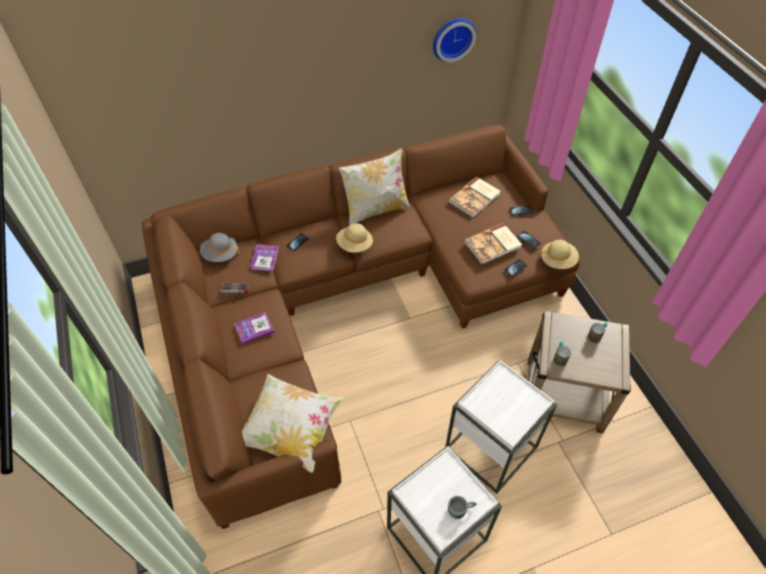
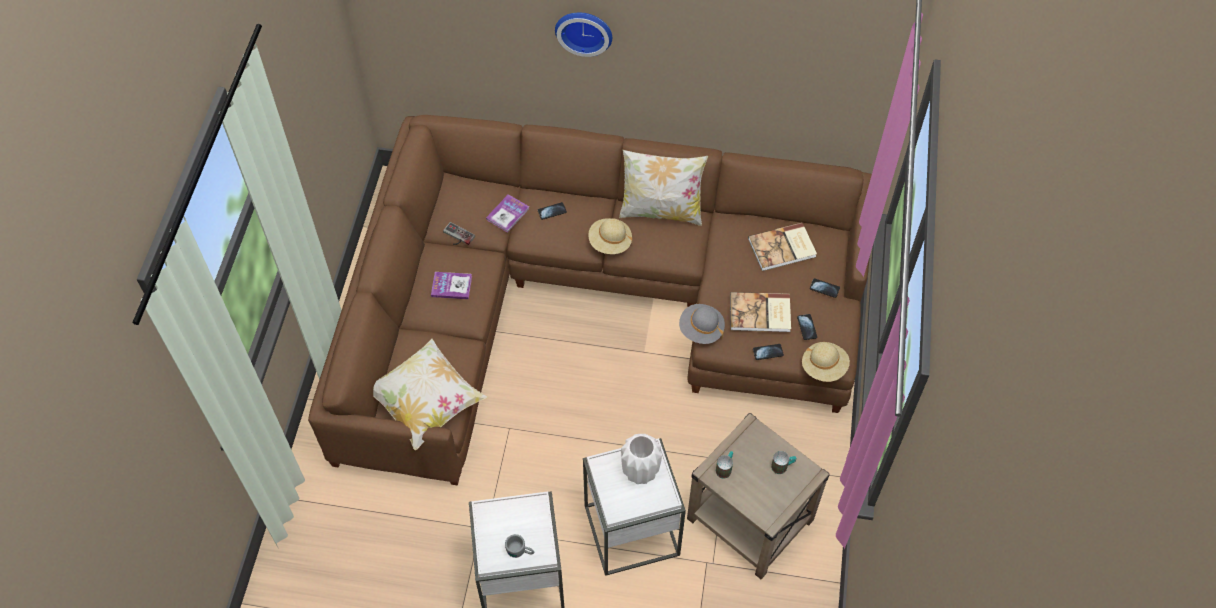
camera: 30 degrees right, 5 degrees up
grey hat [200,233,239,262] -> grey hat moved to [679,304,725,344]
wall clock [433,18,476,62] -> wall clock moved to [555,13,612,57]
none -> white vase [621,434,662,484]

